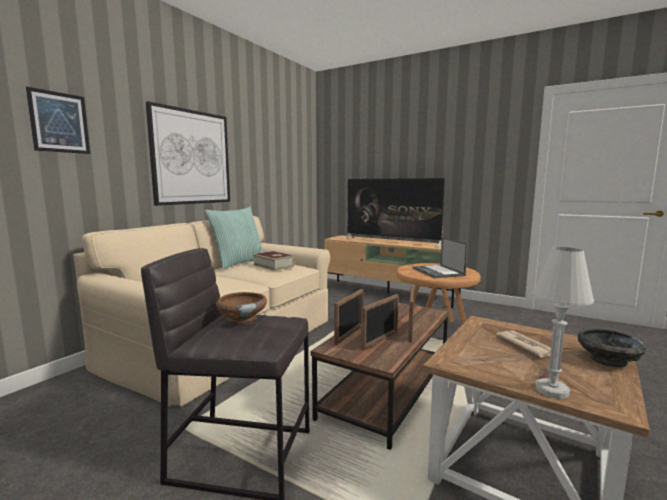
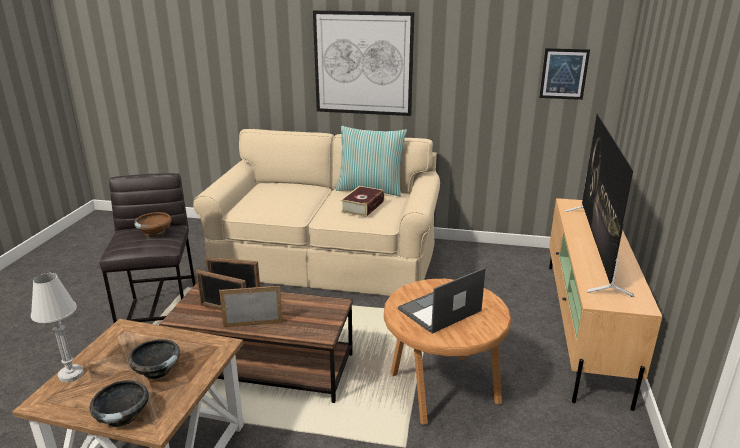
camera: 70 degrees right, 15 degrees up
picture [26,87,90,154] -> picture moved to [539,48,590,100]
newspaper [496,330,551,357] -> black bowl [128,339,180,379]

